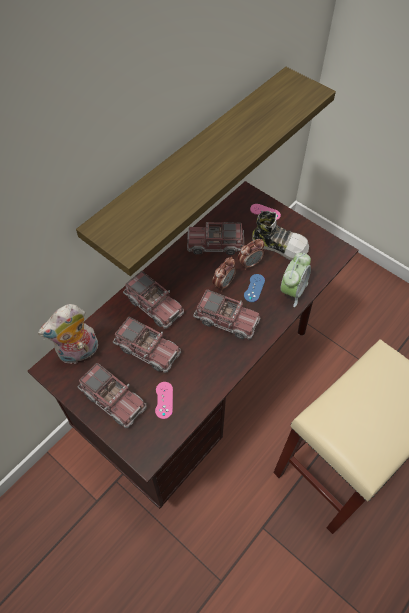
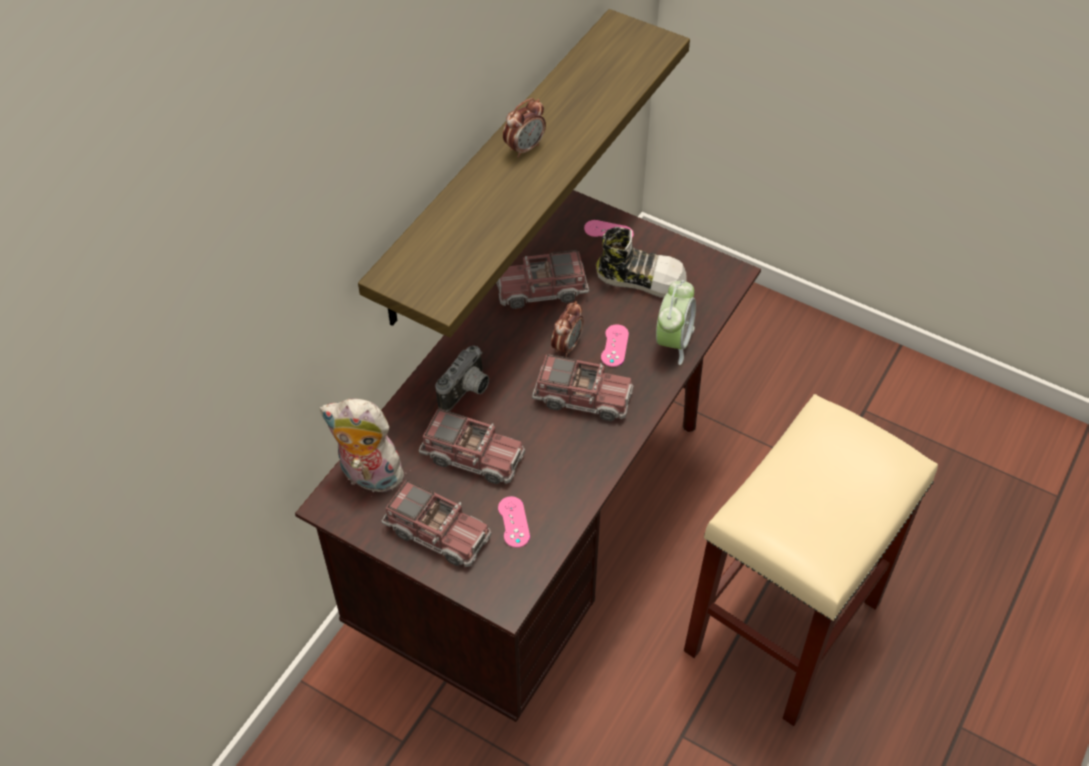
camera: 10 degrees left, 5 degrees down
plush toy [38,304,98,364] -> plush toy turned 60 degrees clockwise [320,399,408,493]
toy truck [123,271,184,329] -> camera [435,346,489,412]
alarm clock [238,239,265,270] -> alarm clock moved to [503,98,546,158]
blue game controller [244,274,265,302] -> pink game controller [601,324,629,367]

